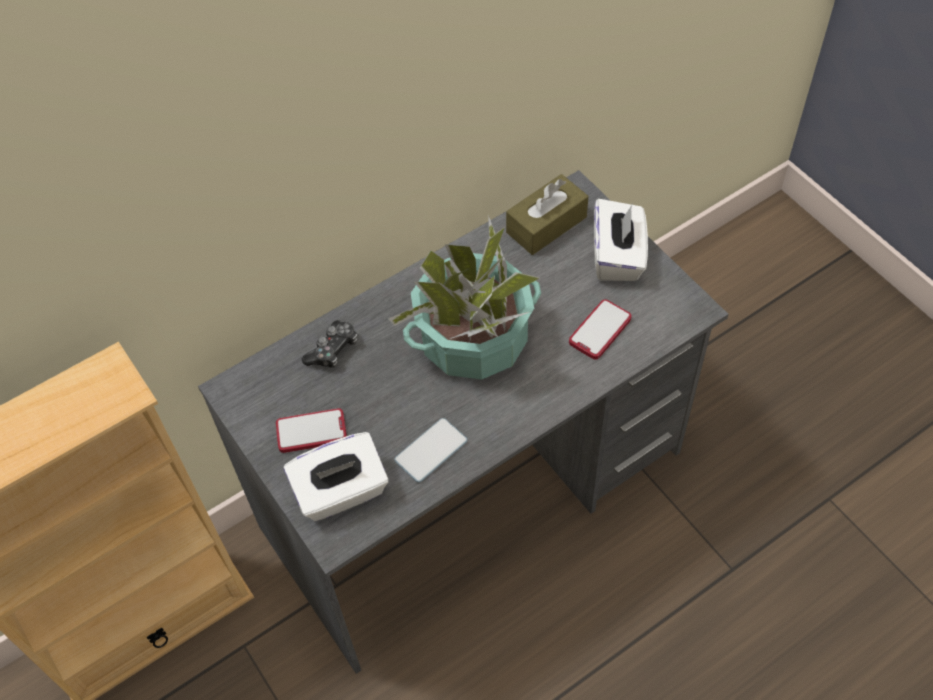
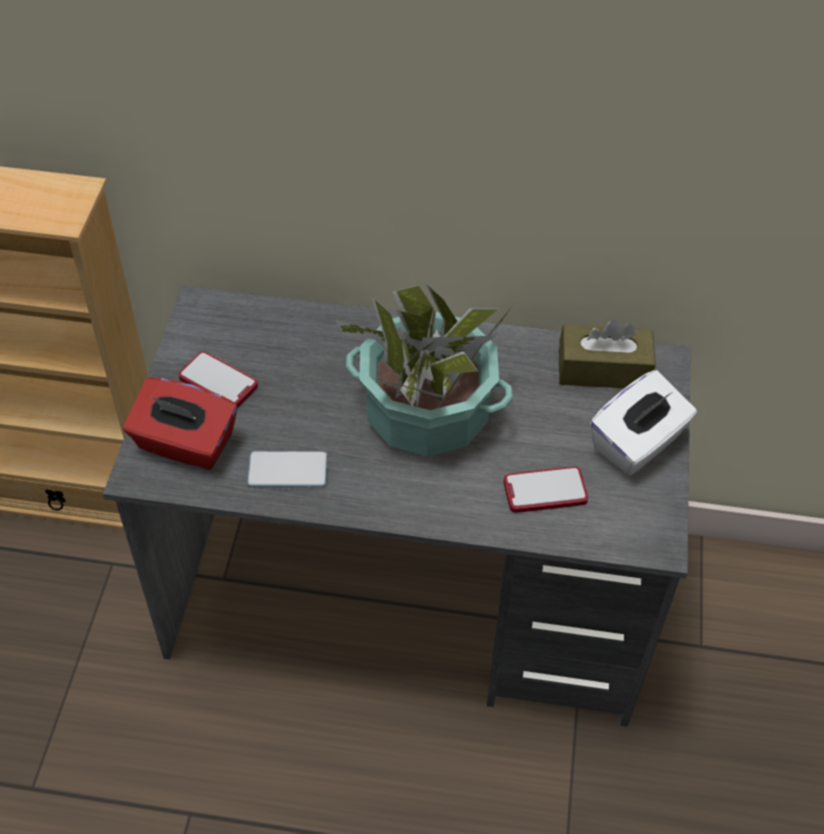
camera: 40 degrees right, 5 degrees down
white tissue box [284,432,389,521] -> red tissue box [123,377,237,470]
game controller [302,320,357,368] -> none

